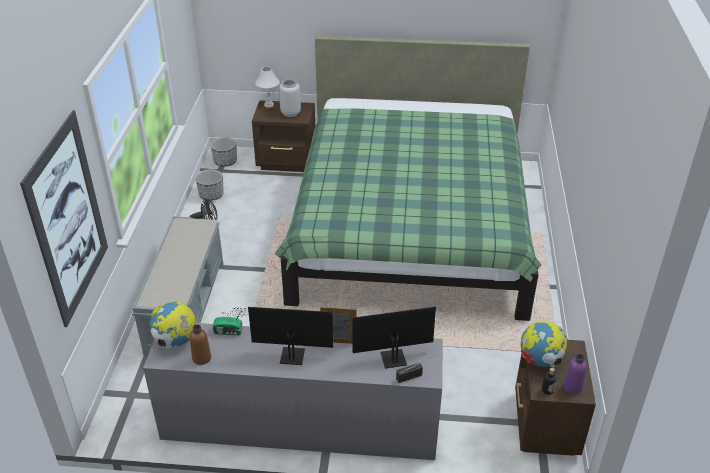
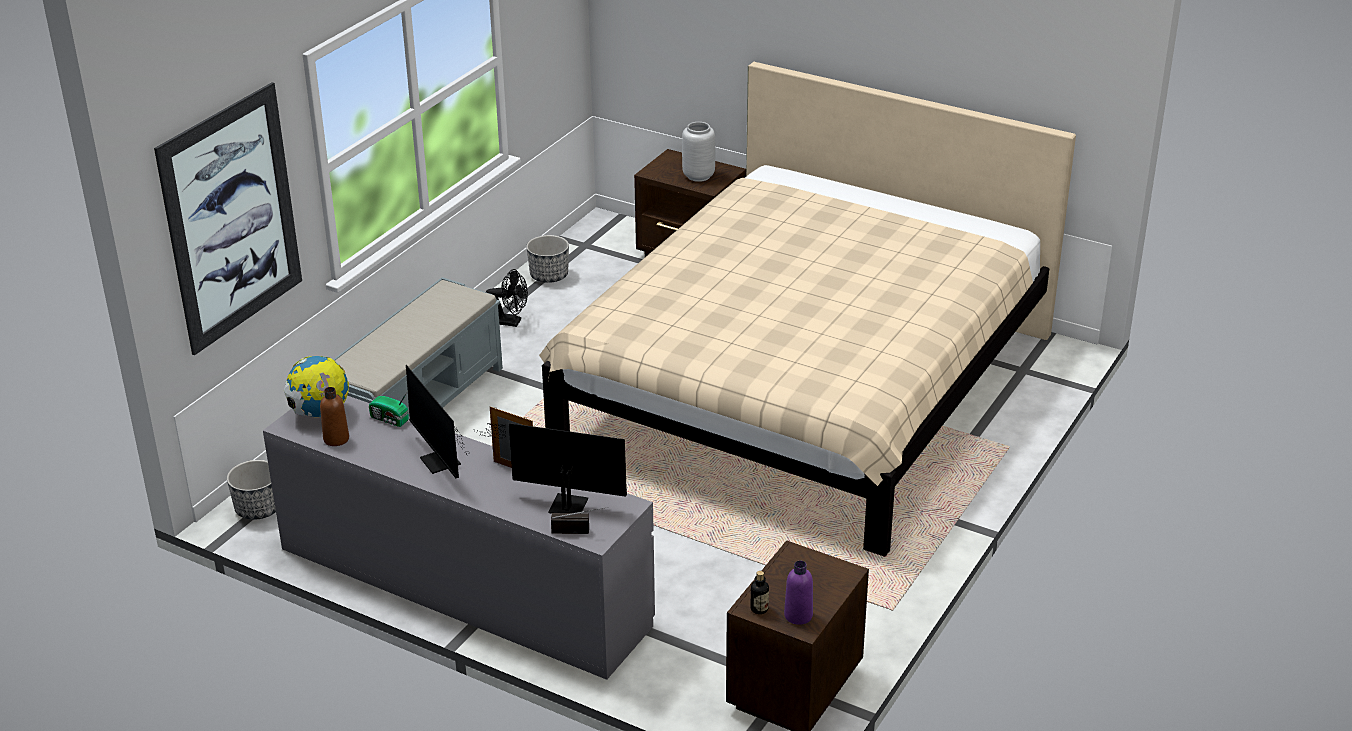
camera: 25 degrees right, 5 degrees down
planter [211,137,237,167] -> planter moved to [227,460,276,520]
monitor [227,307,333,365] -> monitor turned 150 degrees counterclockwise [406,365,469,478]
white table lamp [255,67,280,108] -> none
green bed [274,36,542,321] -> beige bed [539,62,1076,557]
globe [521,321,568,368] -> none

